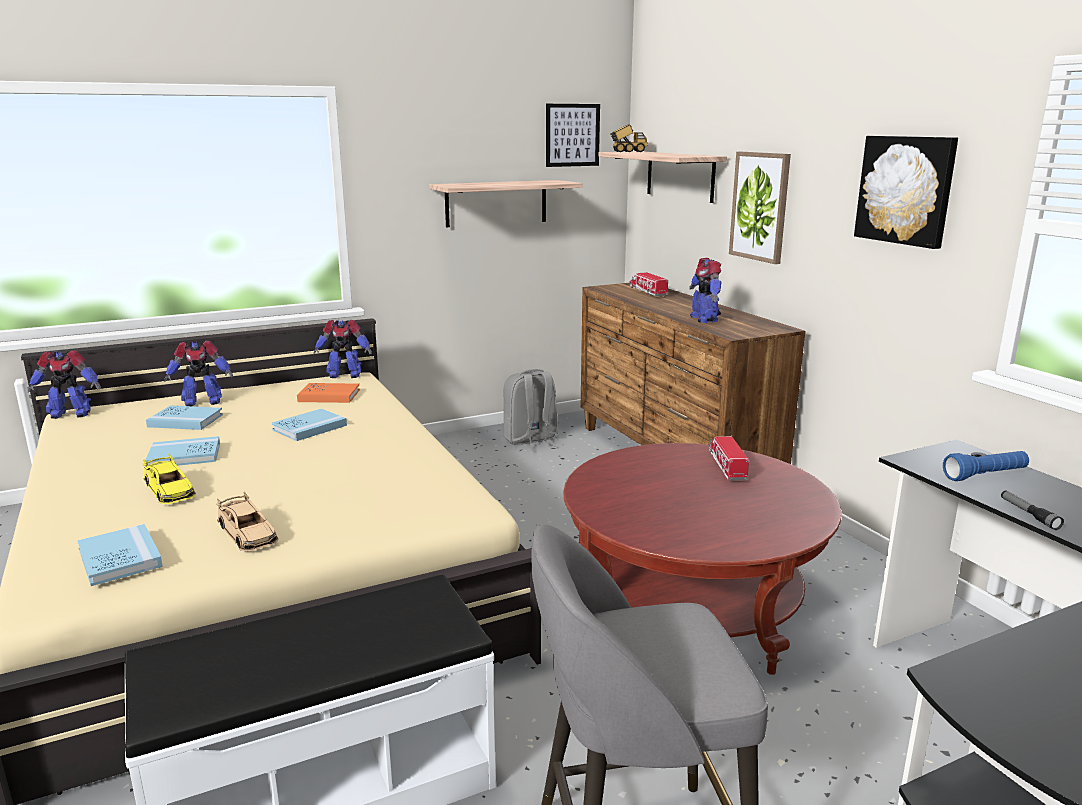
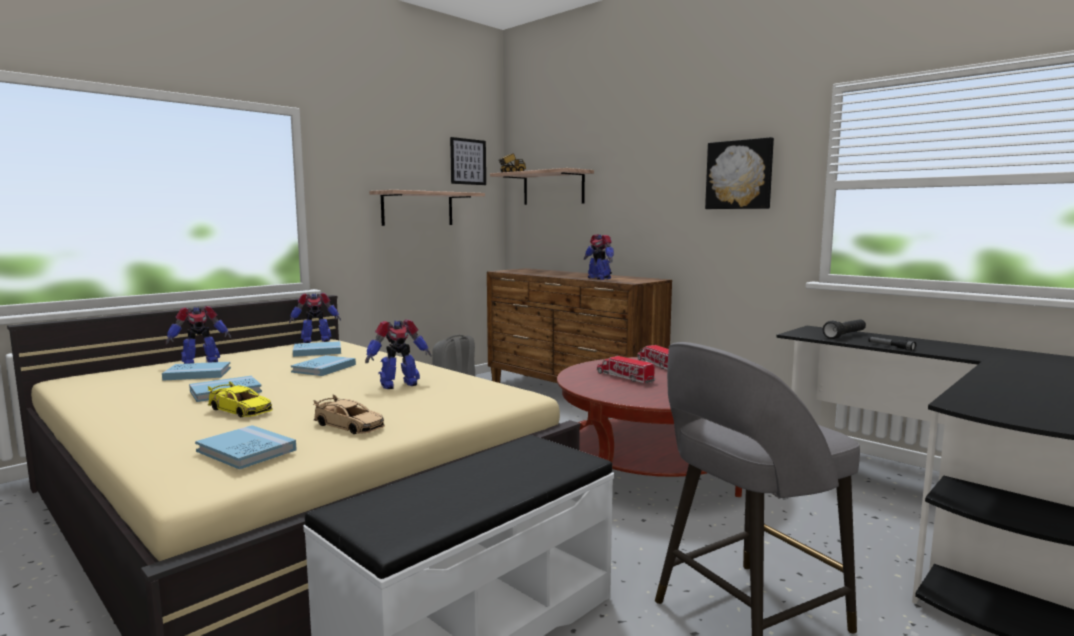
camera: 20 degrees left, 10 degrees down
toy robot [28,350,101,419] -> toy robot moved to [365,319,432,389]
orange book [297,383,360,403] -> blue book [293,341,341,357]
toy truck [629,272,668,297] -> toy truck moved to [597,355,655,384]
picture [729,152,791,264] -> none
blue flashlight [943,451,1029,481] -> black flashlight [823,319,866,339]

